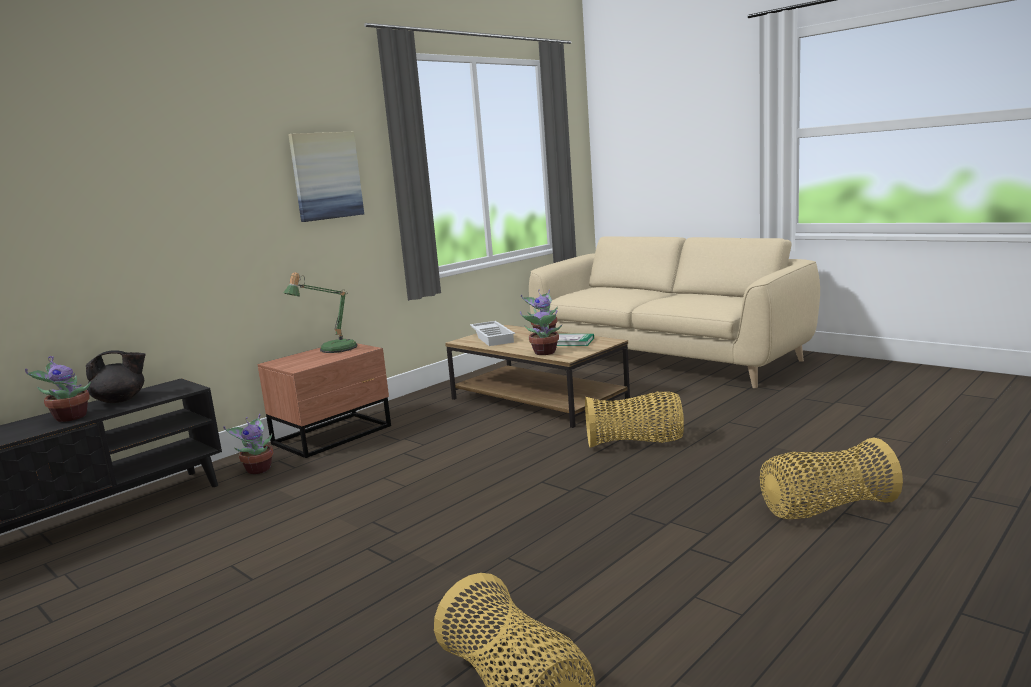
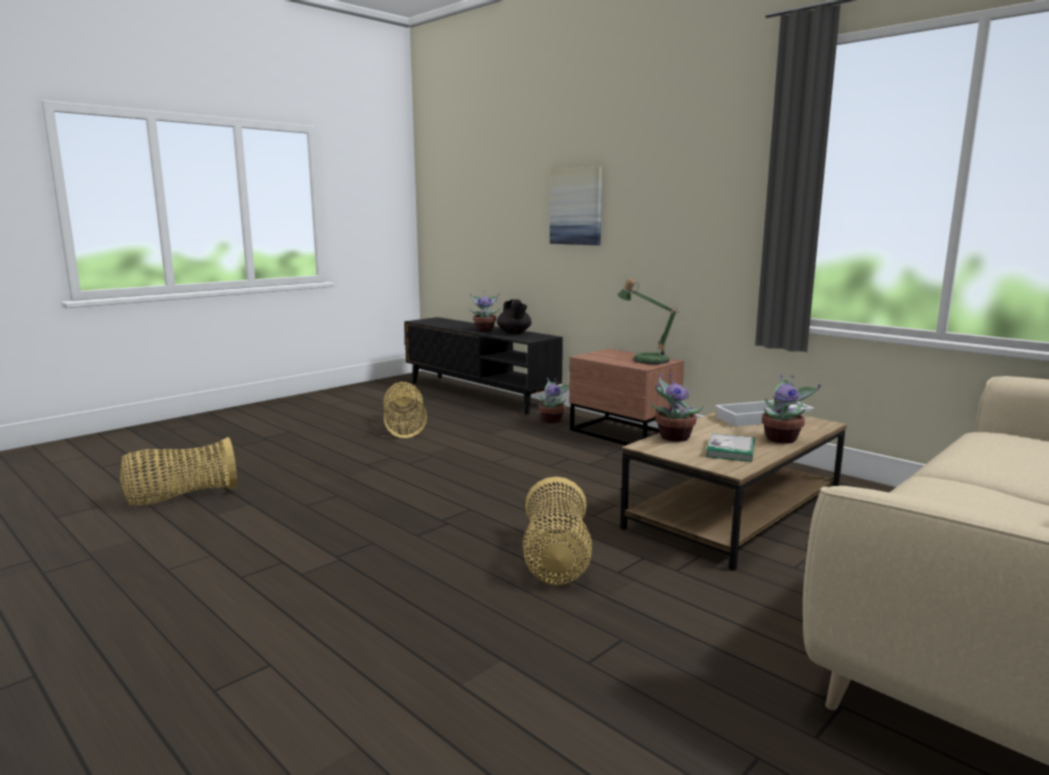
camera: 90 degrees right, 0 degrees up
picture [288,132,364,222] -> picture moved to [550,166,602,245]
basket [760,438,903,519] -> basket moved to [383,382,427,438]

